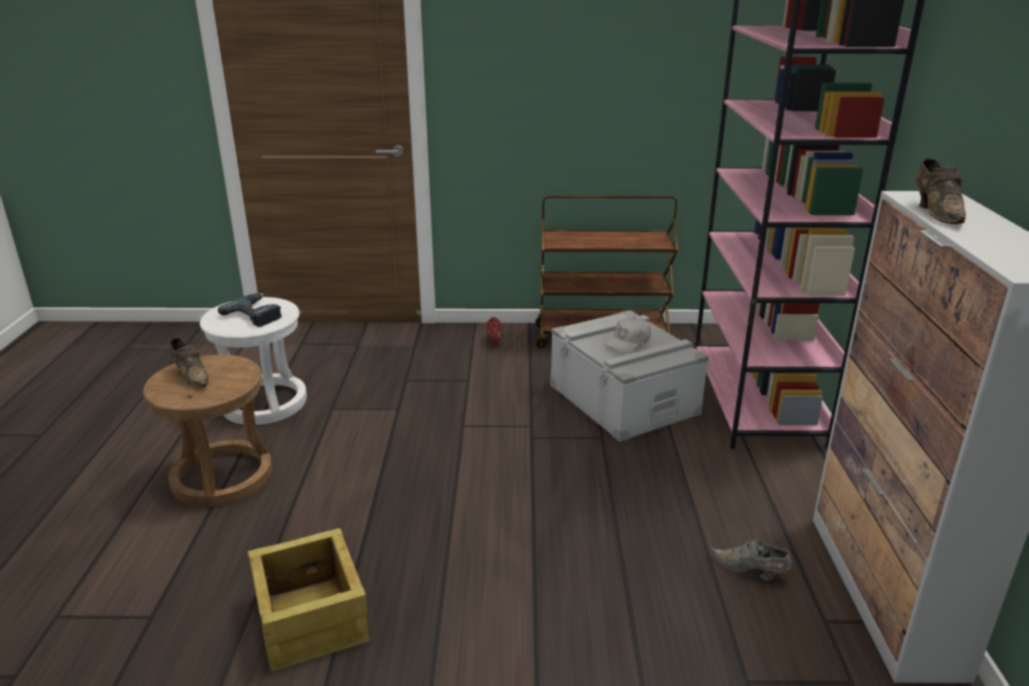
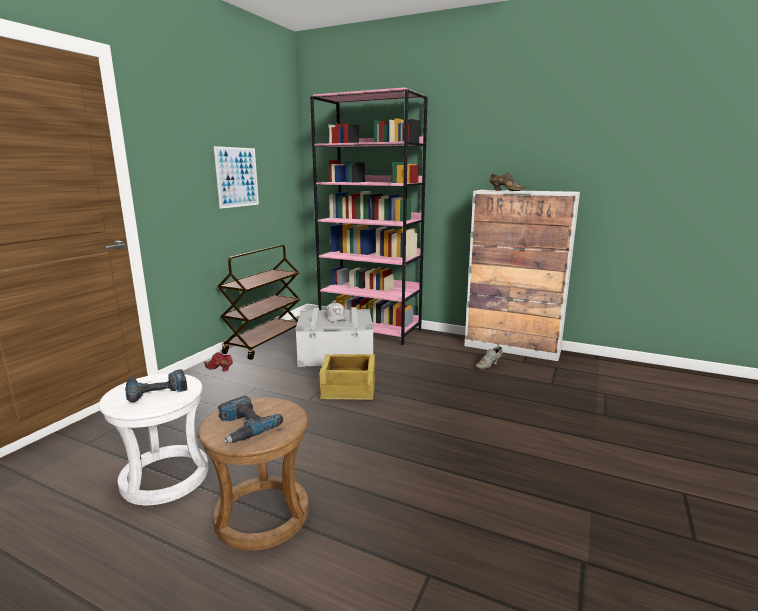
camera: 65 degrees left, 10 degrees down
brown shoe [169,338,209,389] -> power drill [218,396,283,443]
crate [247,528,370,672] -> crate moved to [319,354,375,400]
none -> picture [214,146,259,209]

